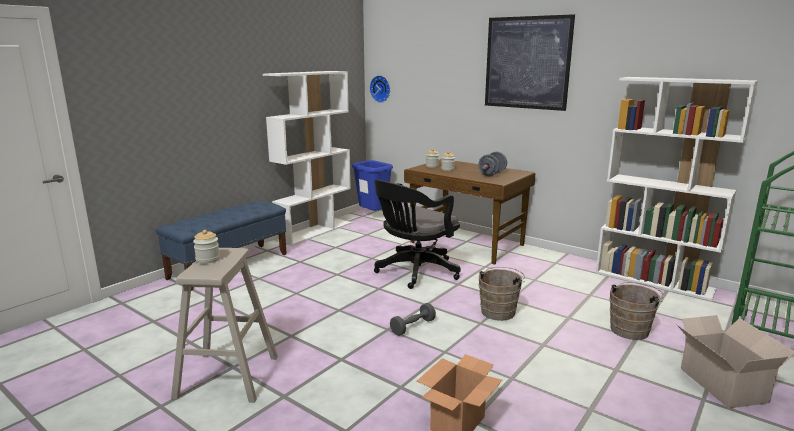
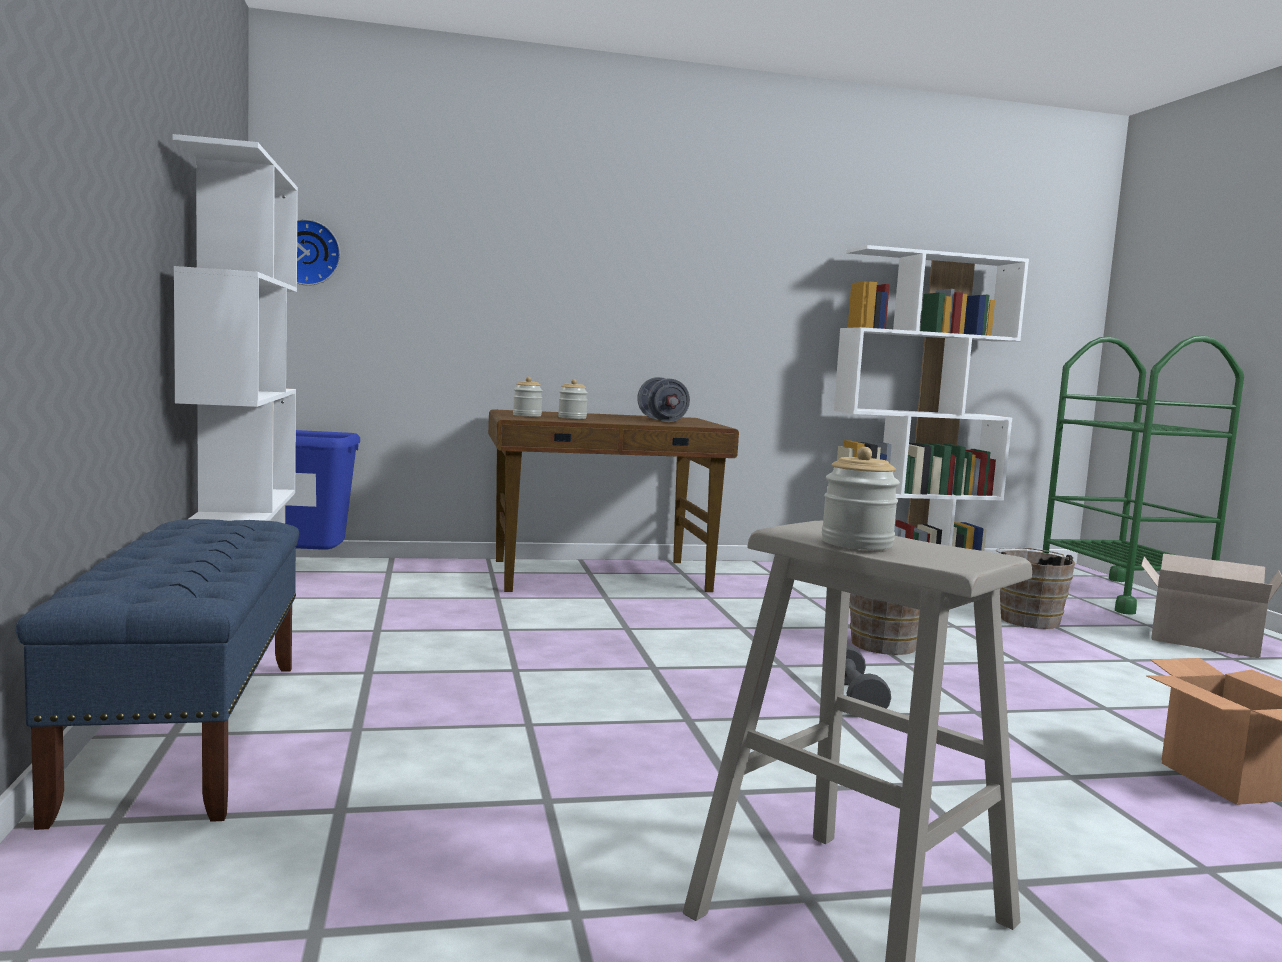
camera: 50 degrees left, 10 degrees down
black office chair [374,180,461,289] -> none
picture [485,14,575,111] -> none

